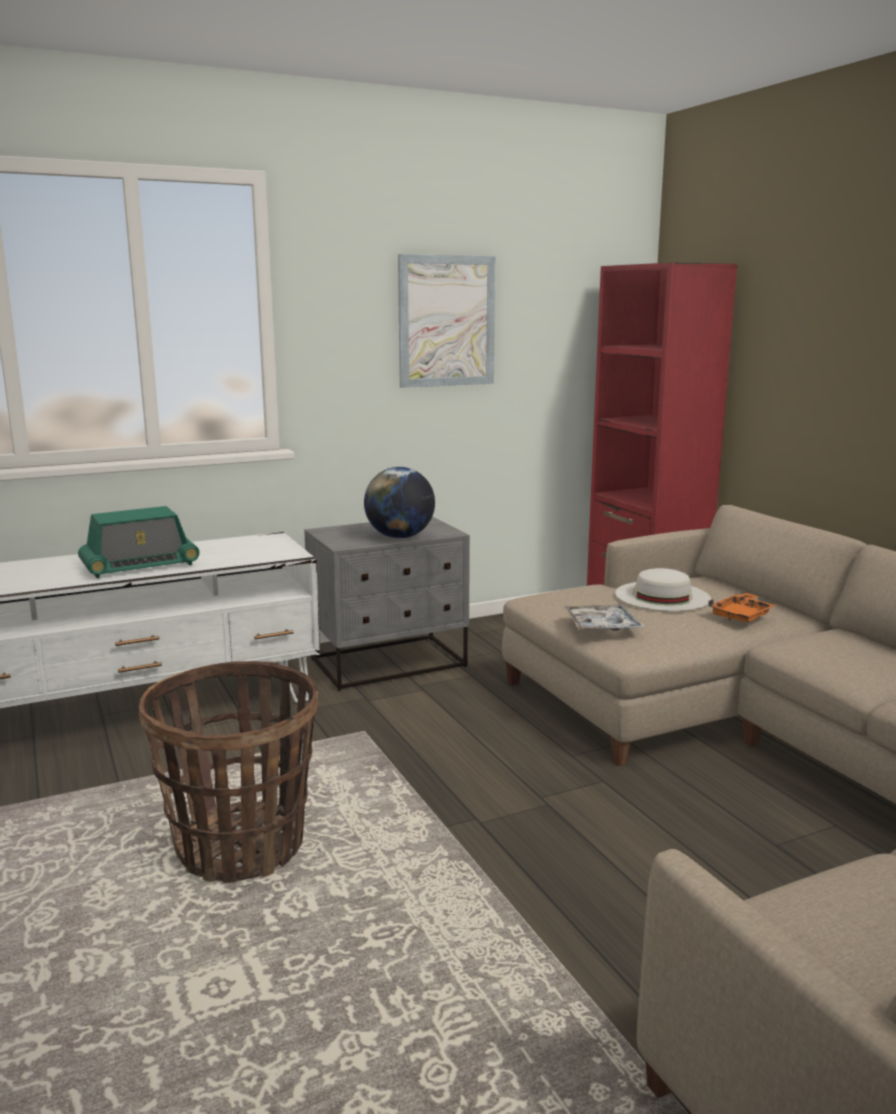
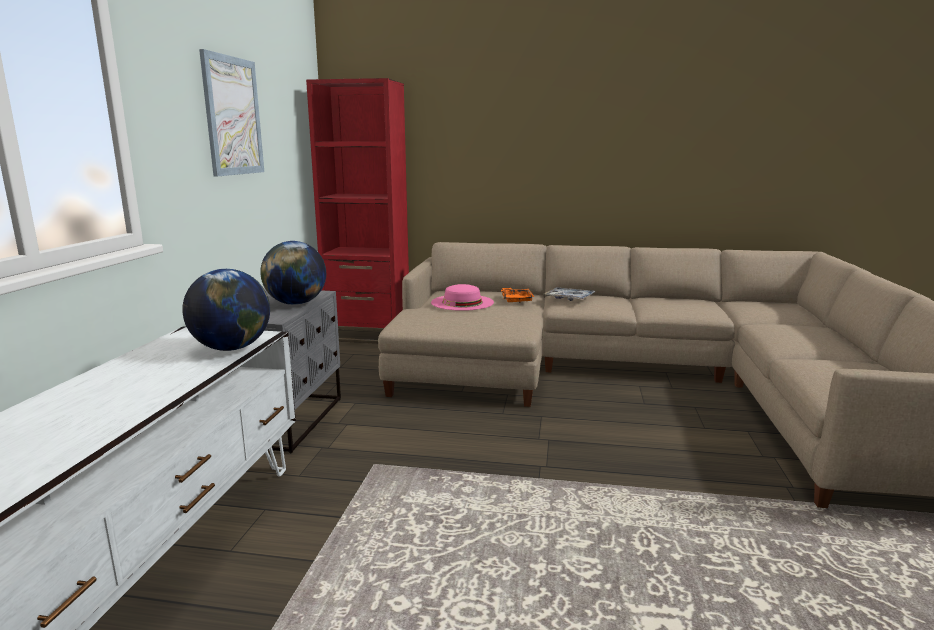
camera: 55 degrees left, 0 degrees up
radio [78,506,199,578] -> none
basket [139,661,318,883] -> none
tray [564,605,645,631] -> tray moved to [544,287,596,301]
white hat [615,568,711,611] -> pink hat [431,284,494,311]
none -> globe [182,269,270,351]

